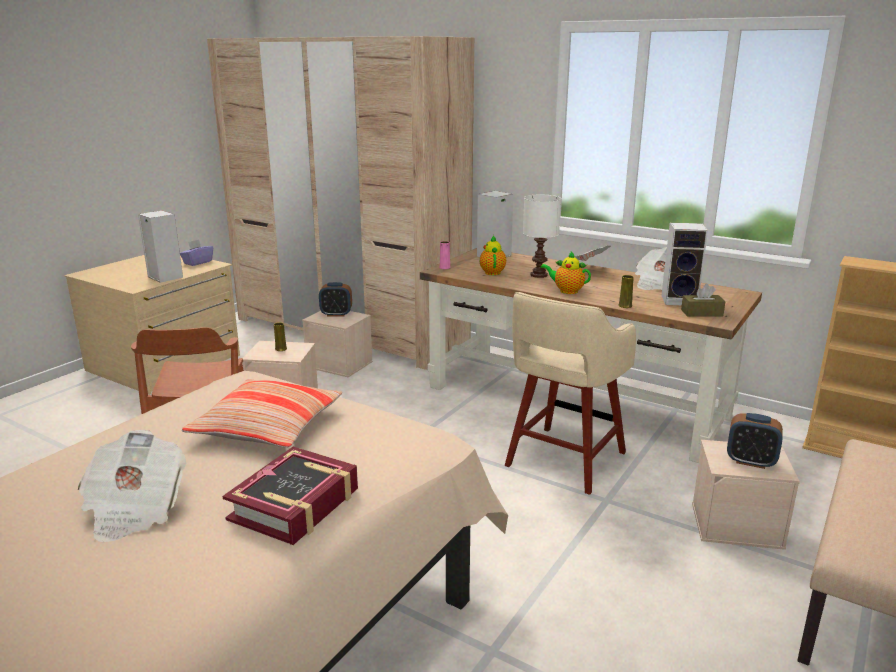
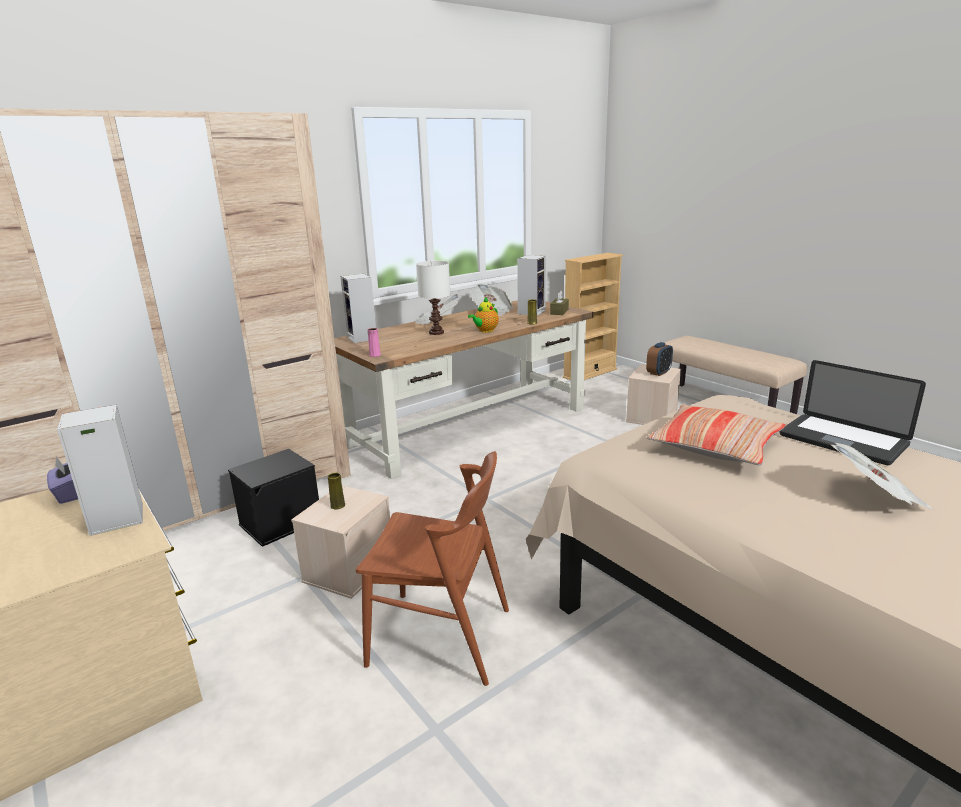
camera: 70 degrees left, 0 degrees up
book [223,447,358,545] -> laptop [780,360,926,465]
beige storage box [302,311,373,377] -> black storage box [228,449,319,547]
alarm clock [319,282,352,316] -> none
teapot [480,235,506,275] -> none
beige stool [505,292,636,495] -> none

